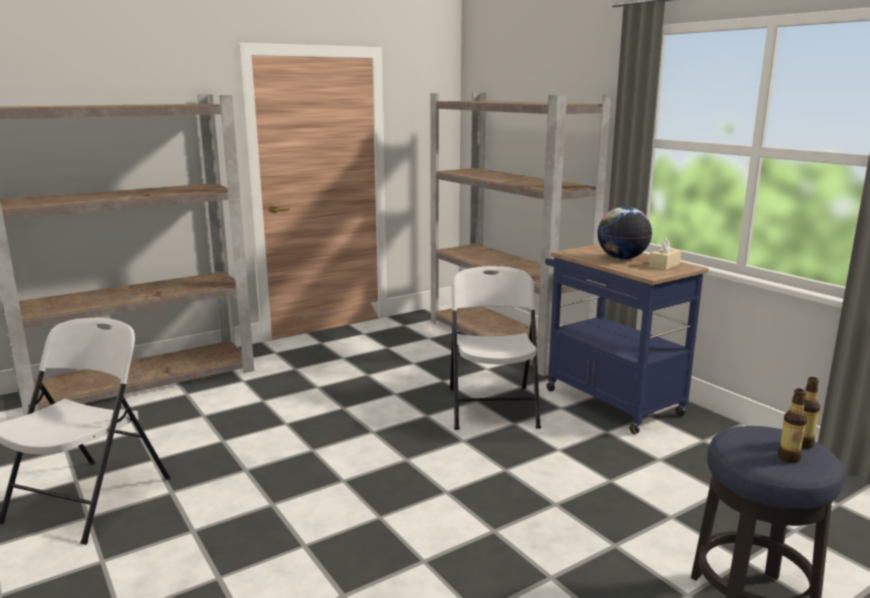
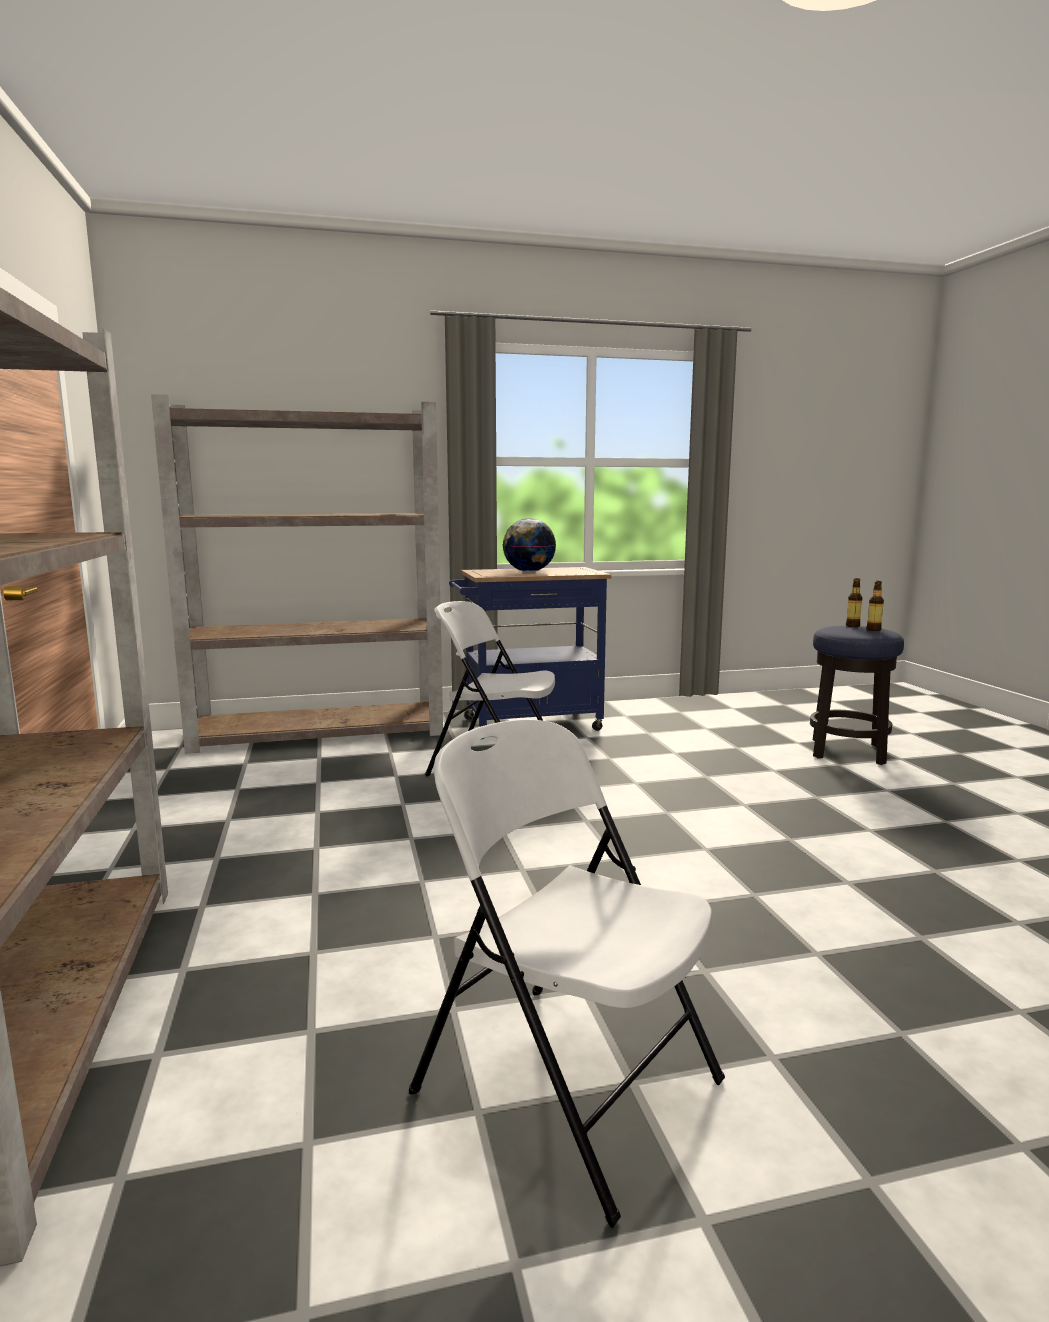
camera: 70 degrees left, 5 degrees down
beige tissue box [649,238,681,270] -> none

